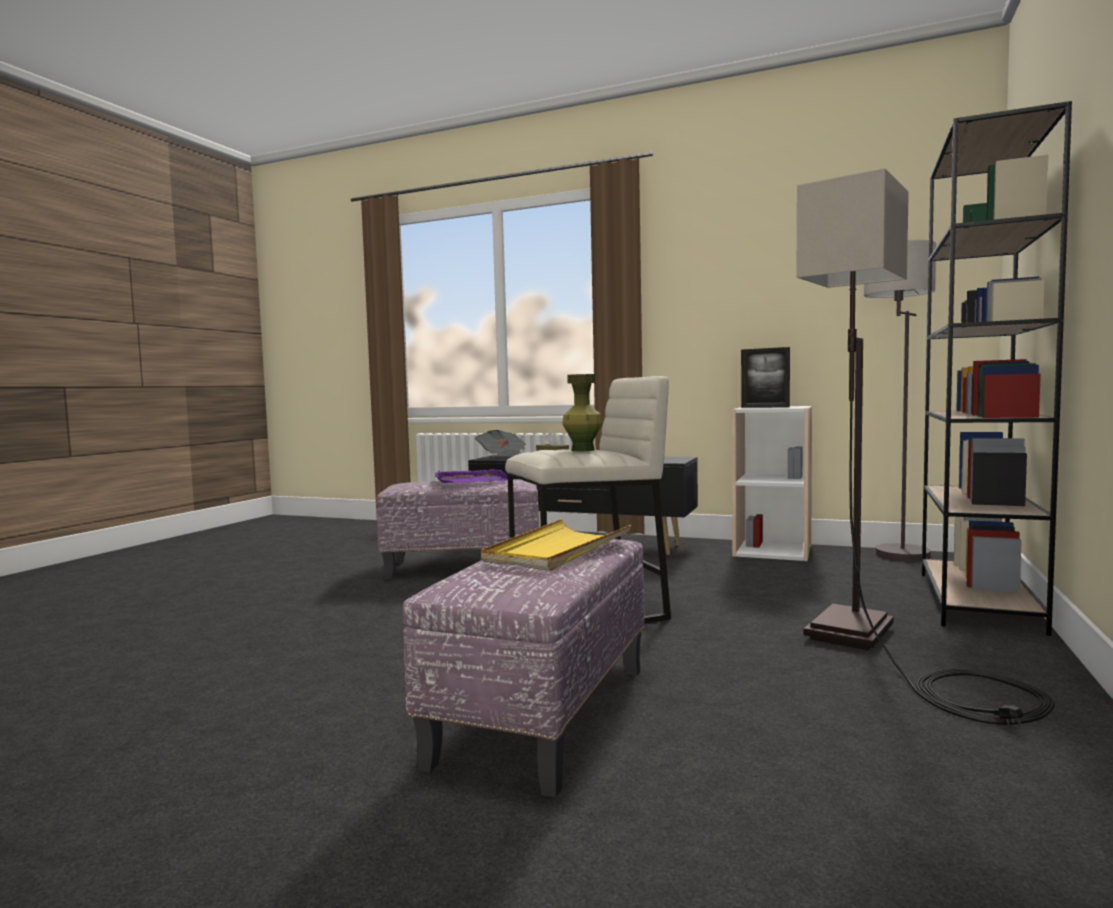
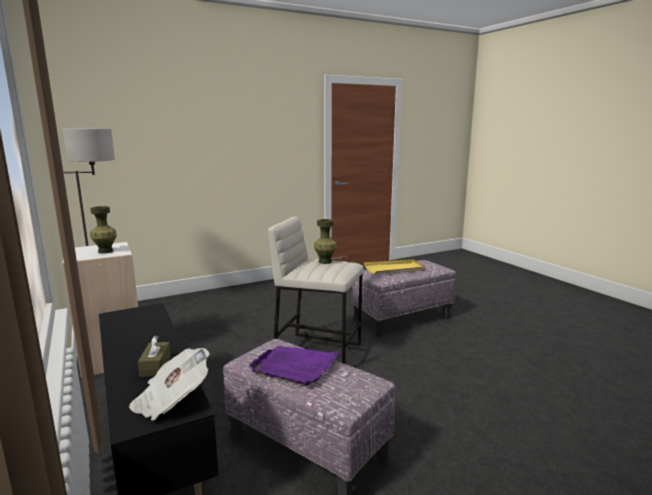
camera: 140 degrees left, 10 degrees up
picture frame [741,347,790,408] -> green vase [90,206,117,254]
floor lamp [796,168,1055,727] -> none
beige bookcase [922,101,1072,636] -> none

